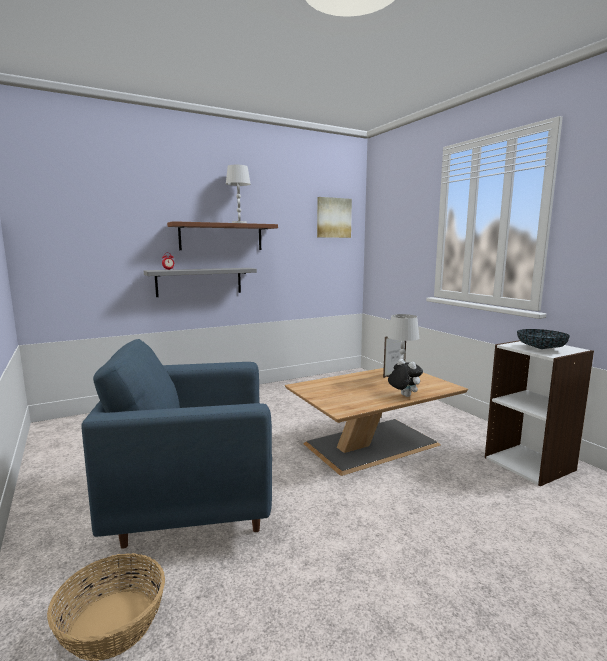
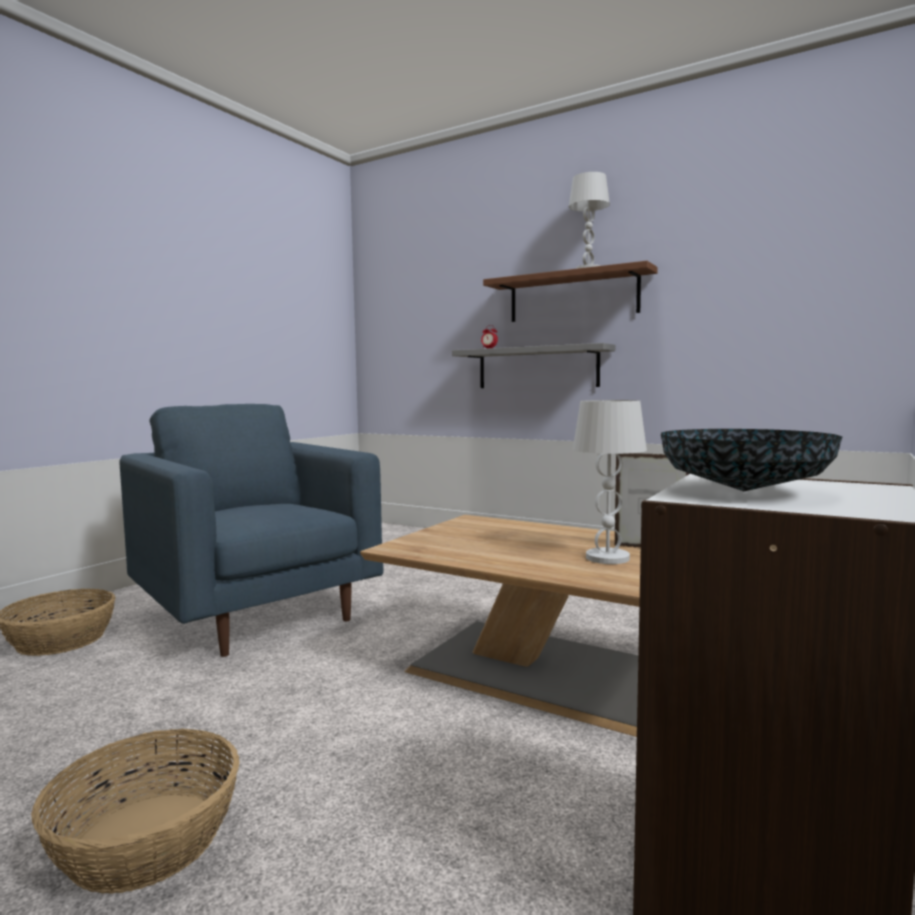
camera: 60 degrees right, 5 degrees down
picture [317,197,352,238] -> none
plush toy [388,359,423,397] -> none
none -> basket [31,729,240,894]

